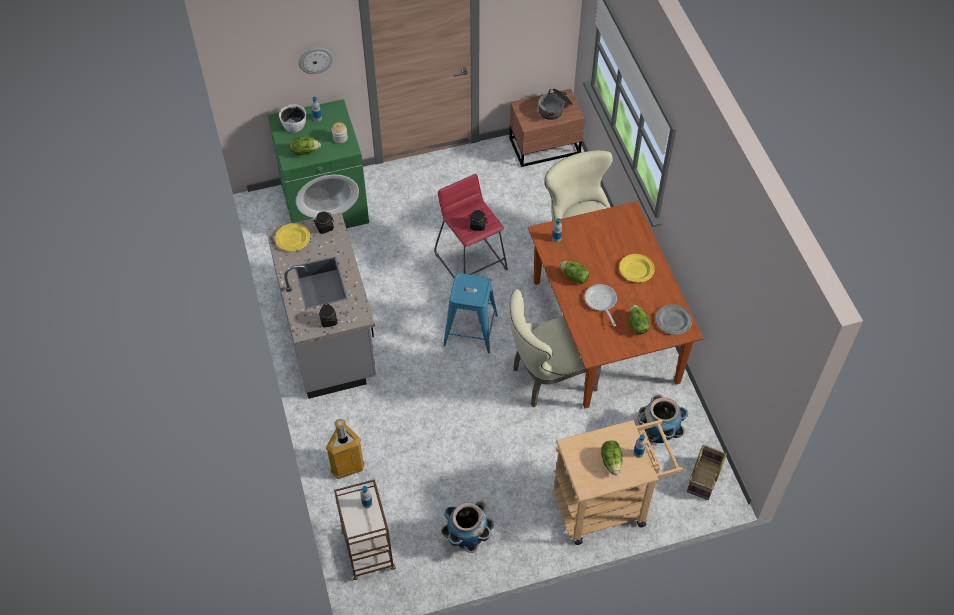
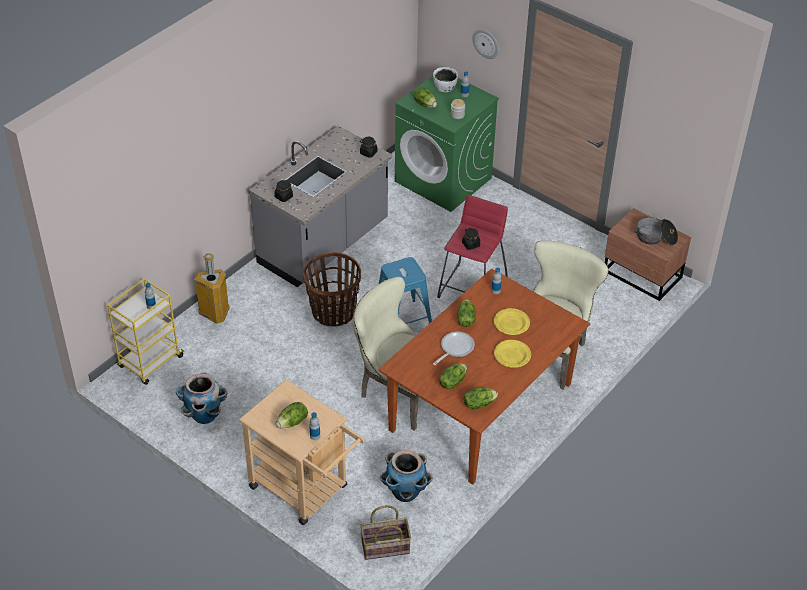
camera: 55 degrees right, 10 degrees down
yellow plate [275,223,310,251] -> yellow plate moved to [494,308,530,335]
brown cart [334,479,395,580] -> yellow cart [107,278,185,385]
grey plate [656,304,692,335] -> lettuce [464,387,498,409]
none -> basket [303,252,361,327]

